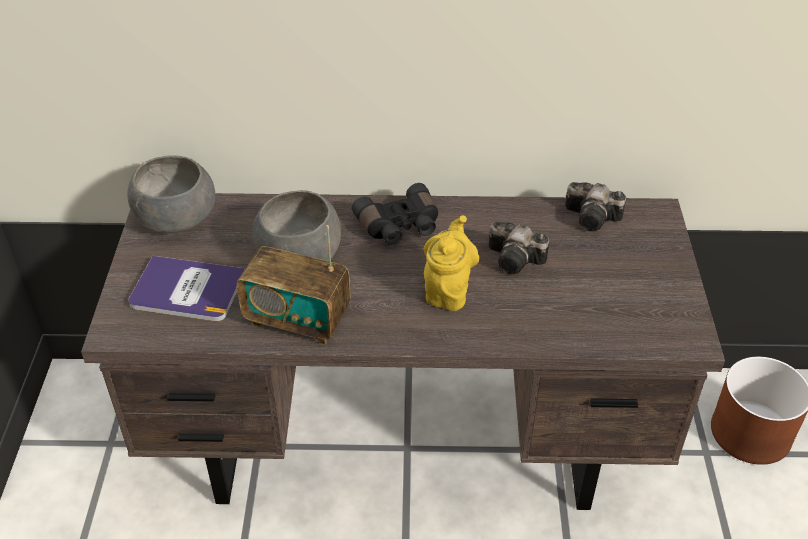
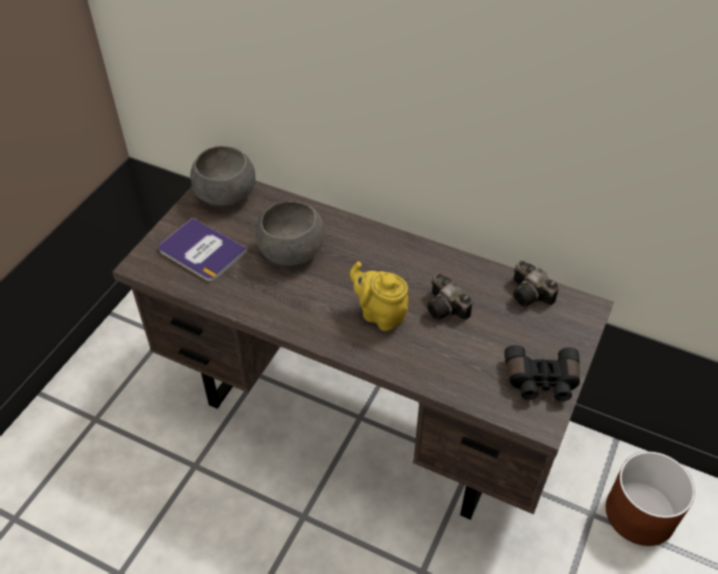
camera: 25 degrees right, 5 degrees up
radio [237,225,351,345] -> none
black binoculars [352,183,438,245] -> black binoculars moved to [504,345,580,401]
yellow teapot [424,215,479,311] -> yellow teapot turned 90 degrees counterclockwise [350,262,408,331]

